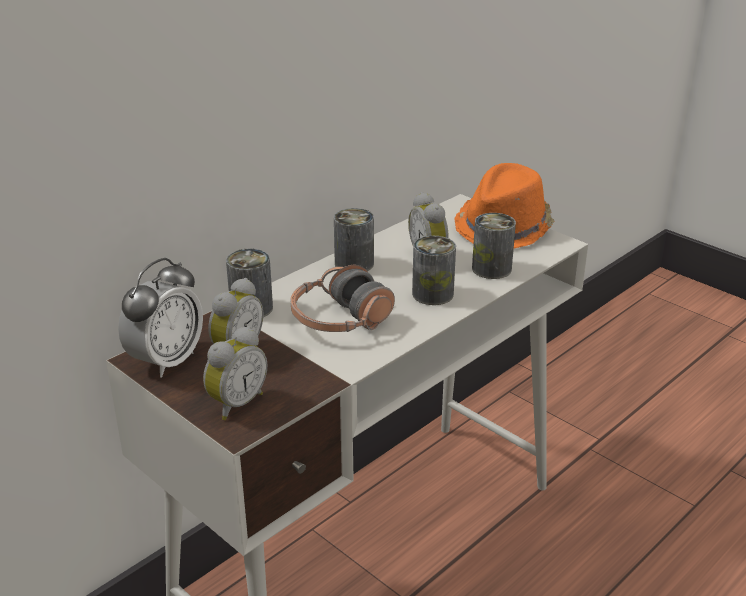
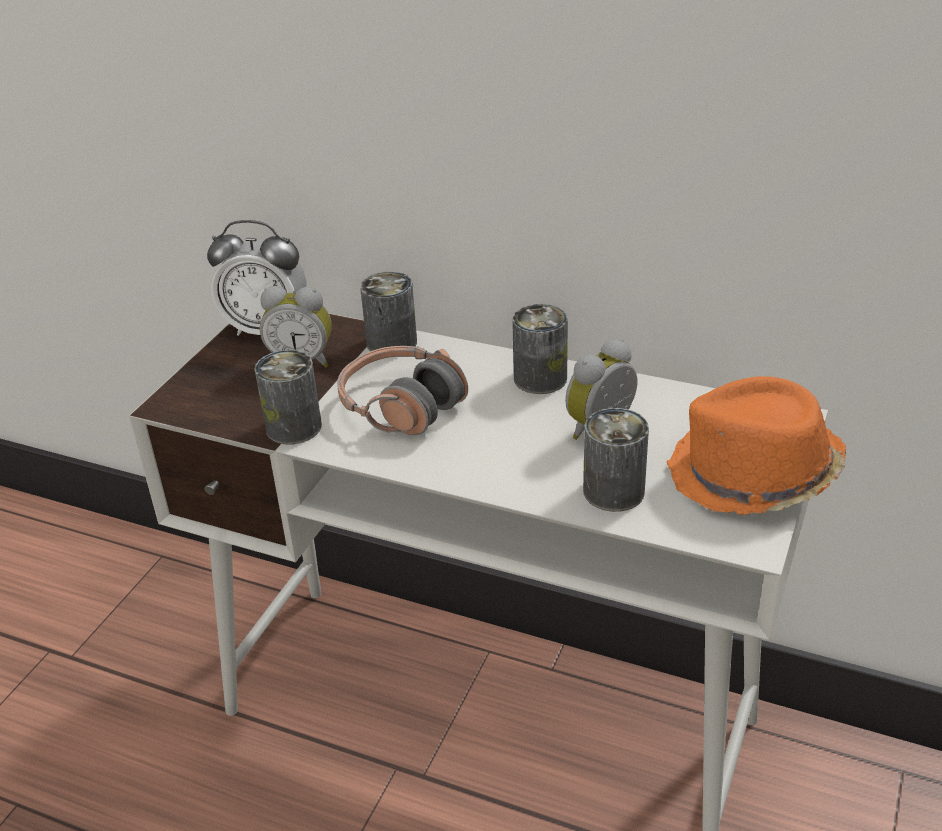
camera: 70 degrees right, 5 degrees up
alarm clock [203,326,267,420] -> none
can [412,236,456,305] -> can moved to [254,350,322,445]

